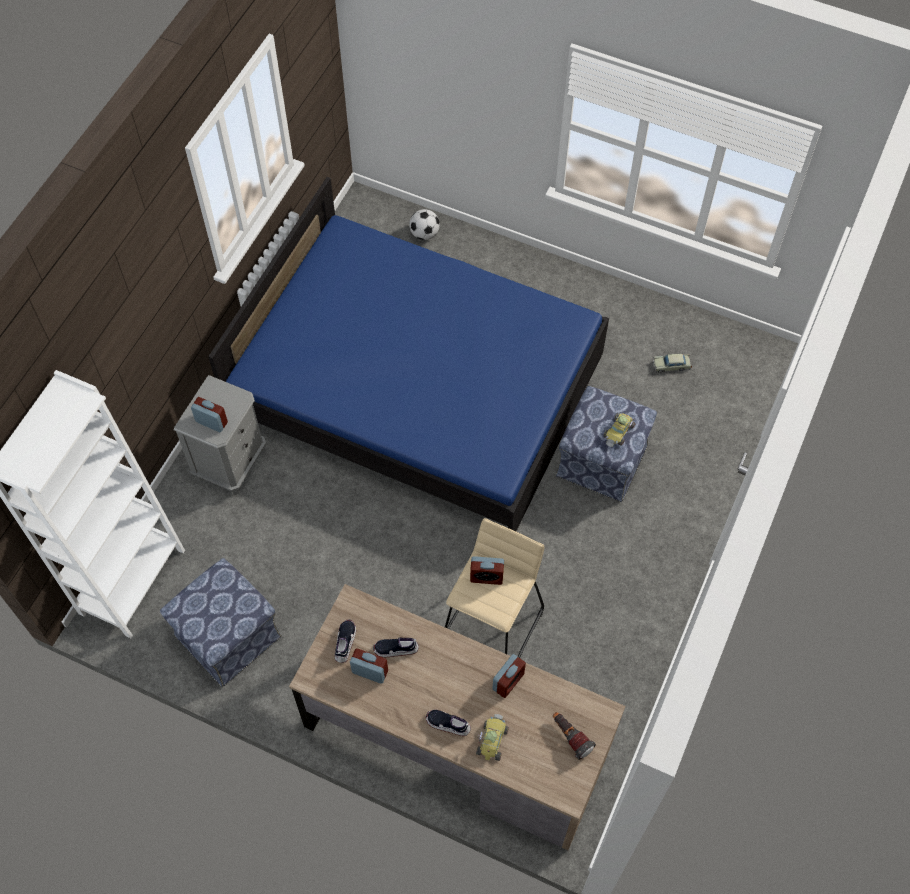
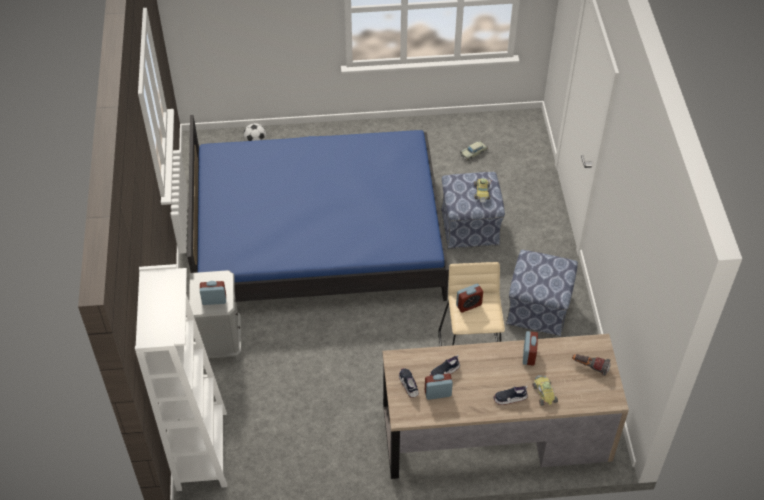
camera: 30 degrees left, 10 degrees down
ottoman [160,558,282,687] -> ottoman moved to [506,250,578,337]

